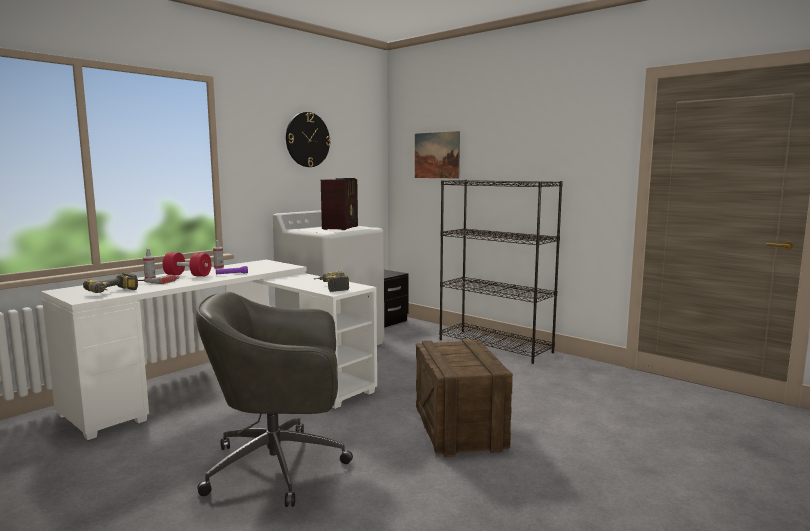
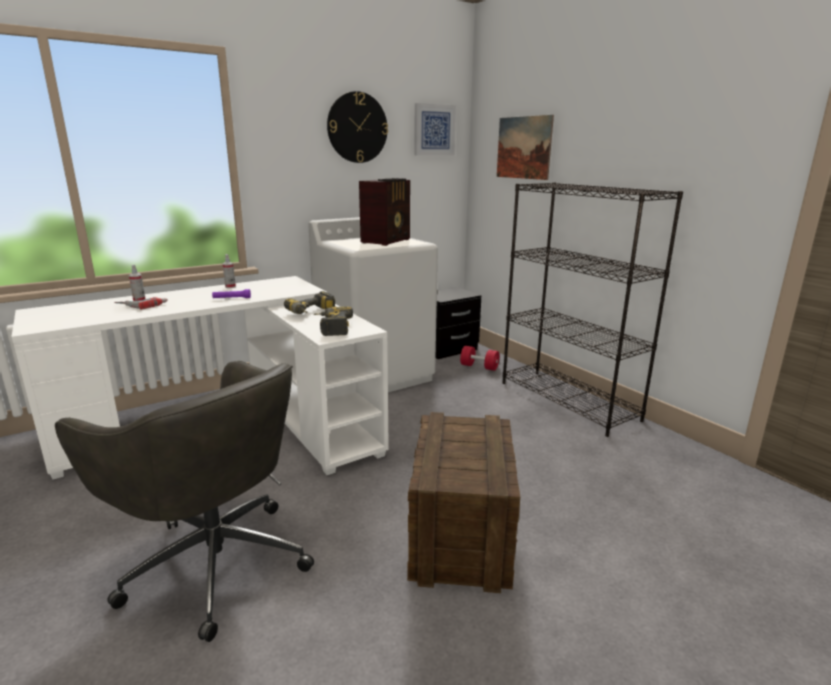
camera: 15 degrees right, 10 degrees up
power drill [83,273,138,293] -> power drill moved to [284,291,335,314]
red dumbbell [163,252,211,276] -> red dumbbell moved to [460,346,499,371]
grey office chair [196,292,353,507] -> grey office chair turned 150 degrees counterclockwise [55,361,314,642]
none -> picture [414,103,456,156]

